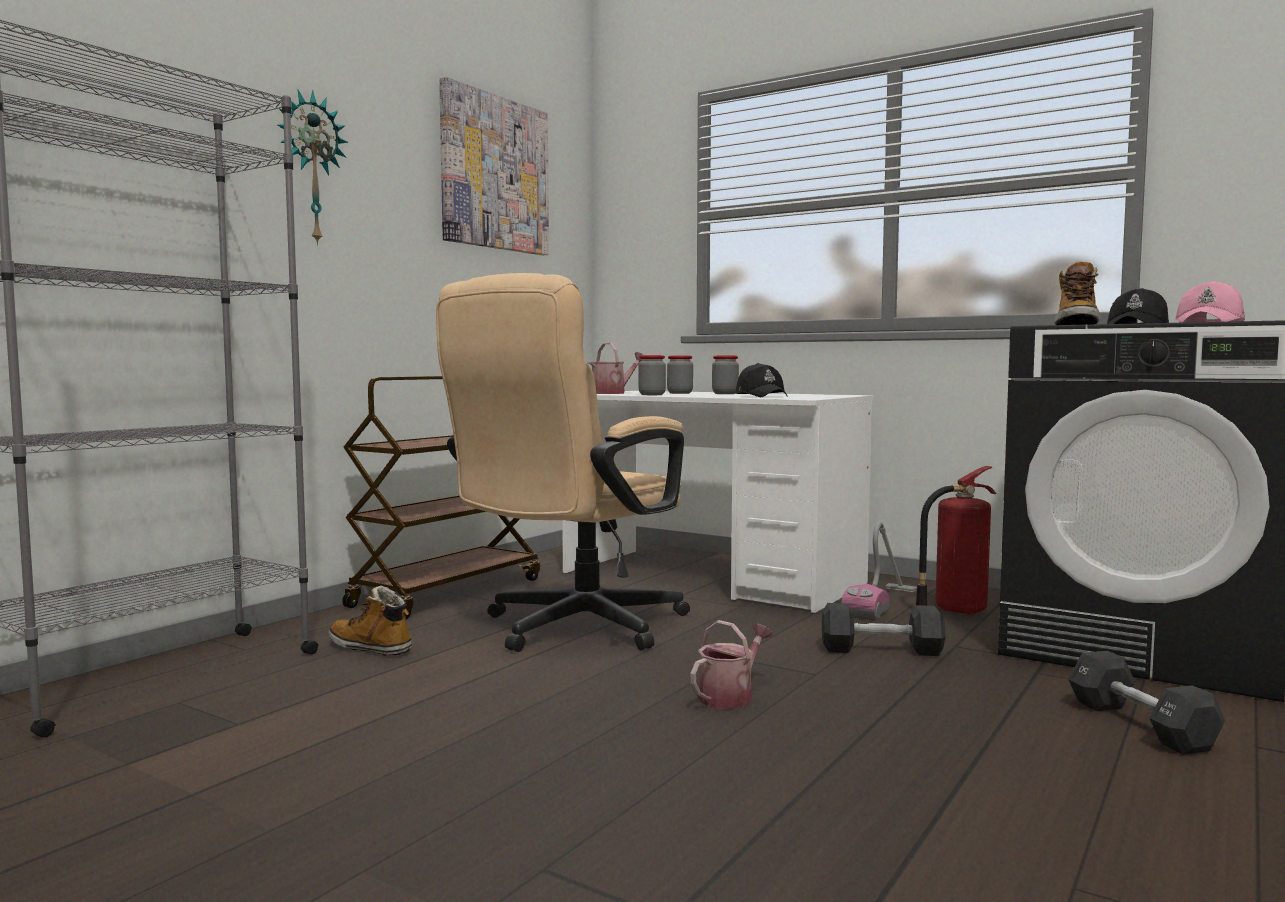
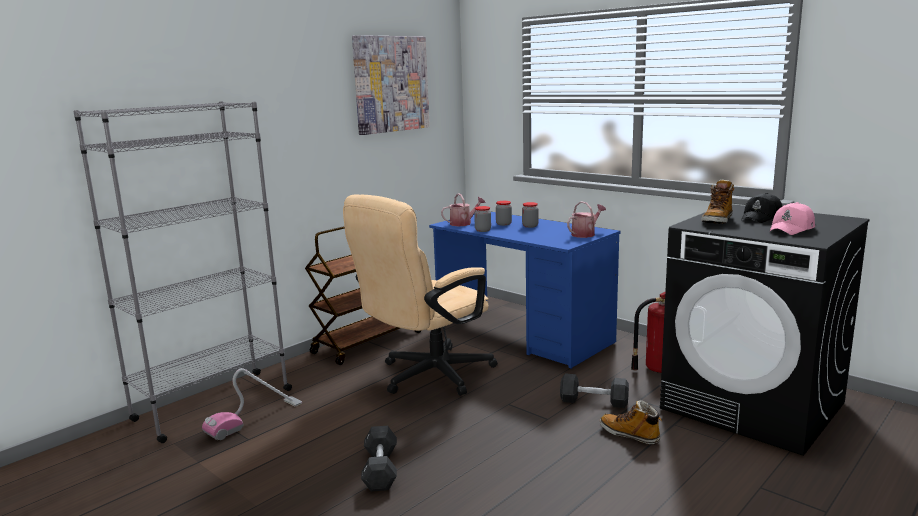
camera: 10 degrees right, 10 degrees up
wall clock [277,90,348,245] -> none
boot [329,585,412,656] -> boot moved to [600,400,661,445]
white desk [562,391,873,614] -> blue desk [429,211,621,369]
watering can [690,620,773,709] -> watering can moved to [567,202,606,238]
black cap [735,363,787,398] -> none
vacuum cleaner [841,521,917,619] -> vacuum cleaner moved to [202,368,302,440]
black dumbbell [1068,651,1225,755] -> black dumbbell moved to [361,426,397,492]

